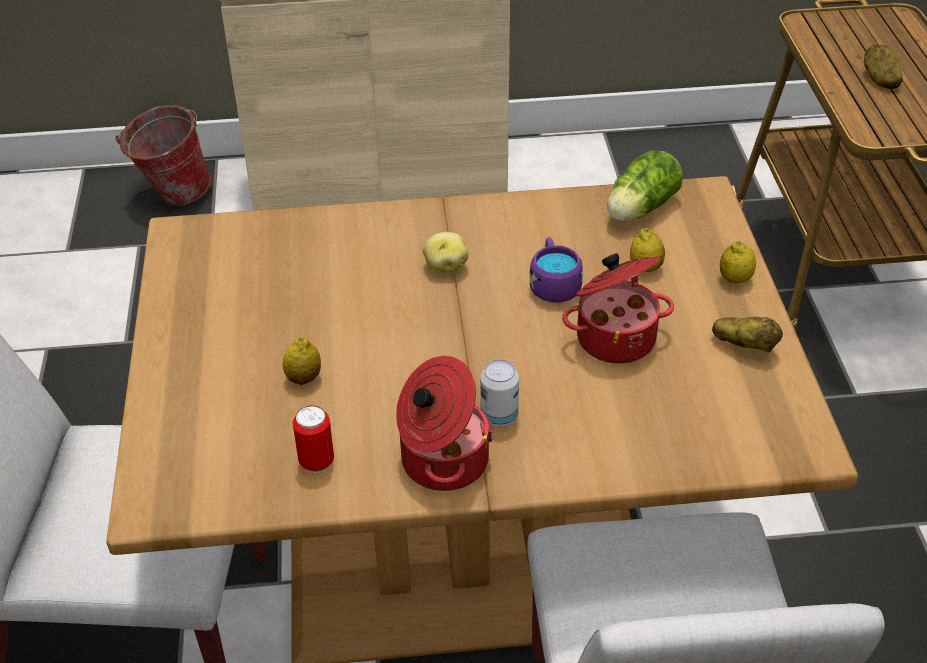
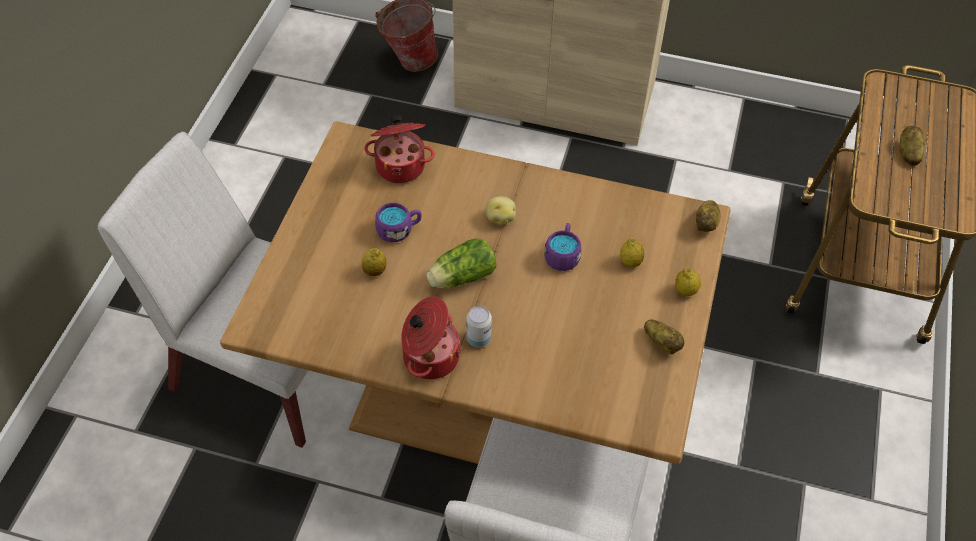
camera: 20 degrees right, 10 degrees up
can [293,405,334,473] -> none
cooking pot [562,253,674,364] -> cooking pot moved to [364,116,435,183]
lettuce [607,150,683,222] -> lettuce moved to [426,238,496,288]
none -> purple mug [375,203,422,242]
none -> potato [696,200,721,232]

